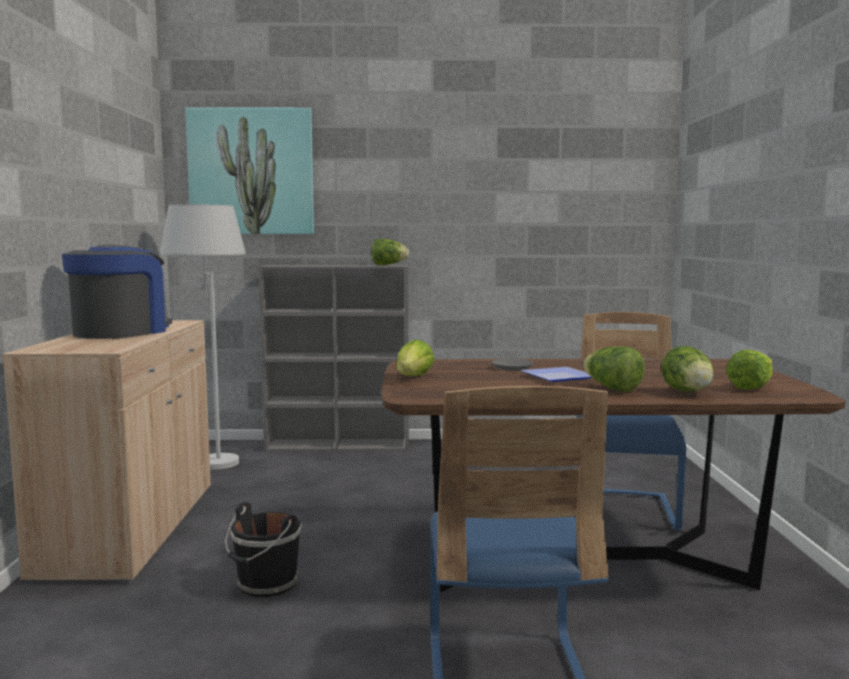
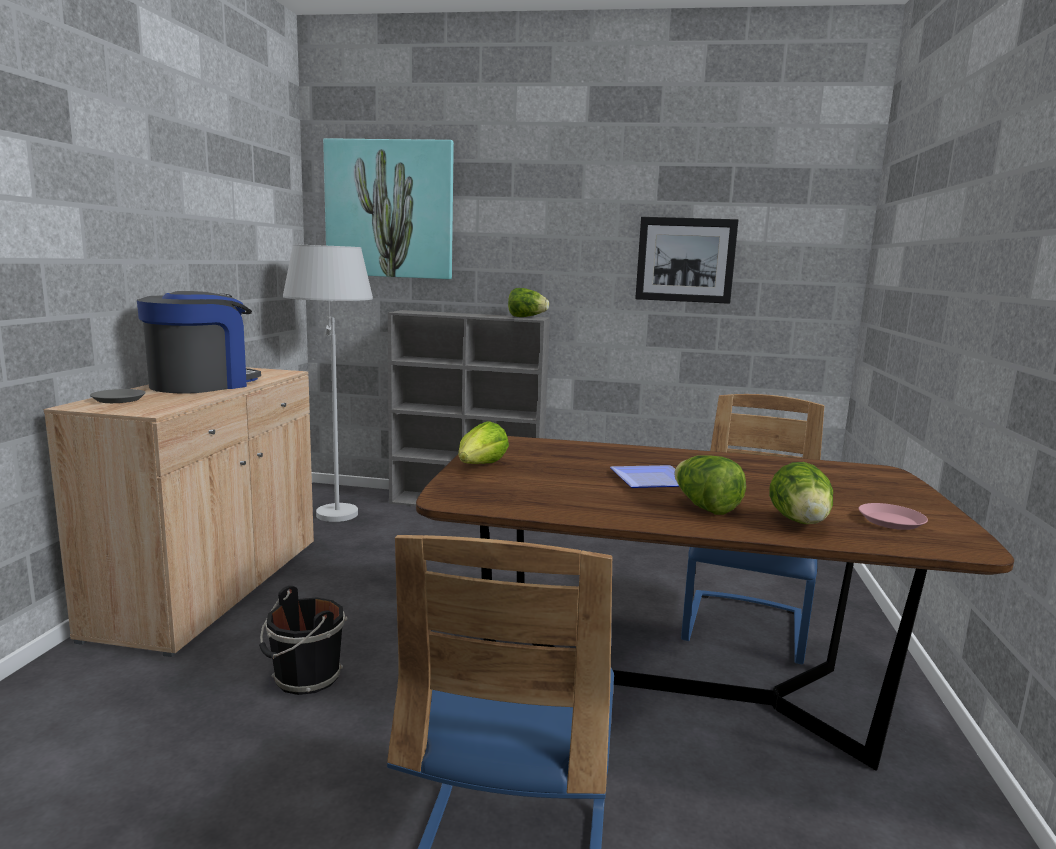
camera: 10 degrees right, 5 degrees up
grey plate [491,359,534,371] -> grey plate moved to [90,389,146,403]
lettuce [726,350,773,390] -> pink plate [858,503,928,530]
none -> picture [635,217,738,304]

